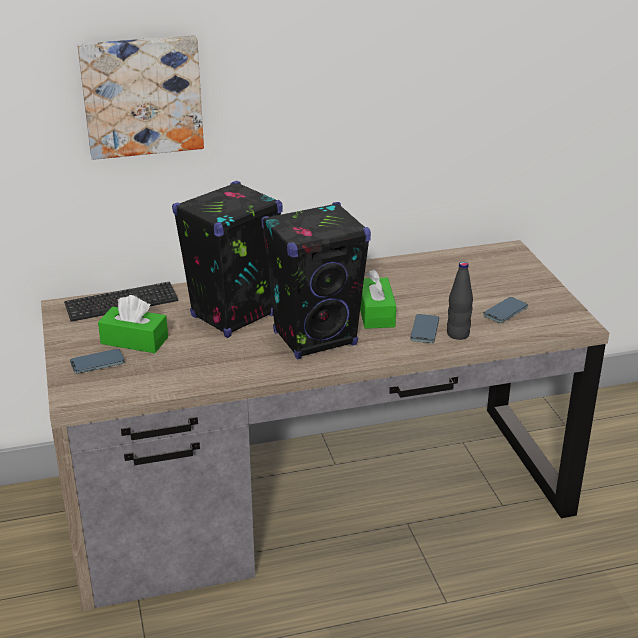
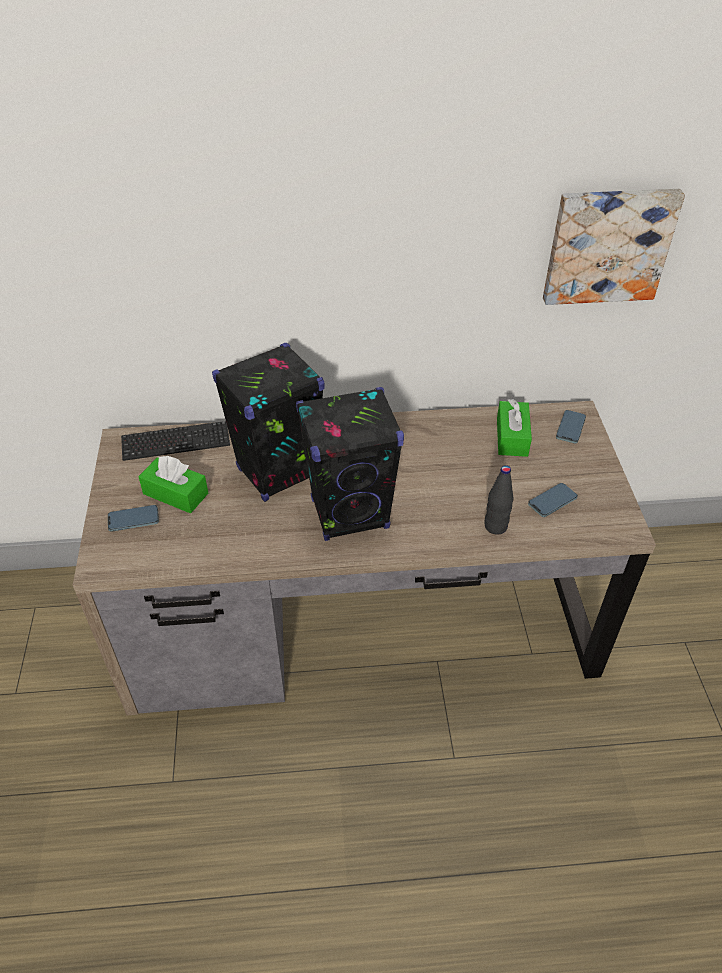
camera: 10 degrees right, 15 degrees up
picture [77,35,204,160] -> picture moved to [543,189,685,305]
green tissue box [360,270,396,329] -> green tissue box moved to [497,399,532,457]
phone [410,314,439,343] -> phone moved to [556,410,586,443]

